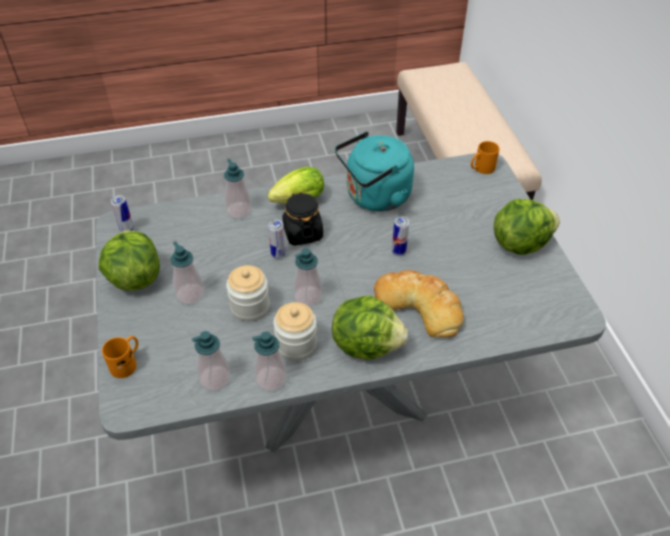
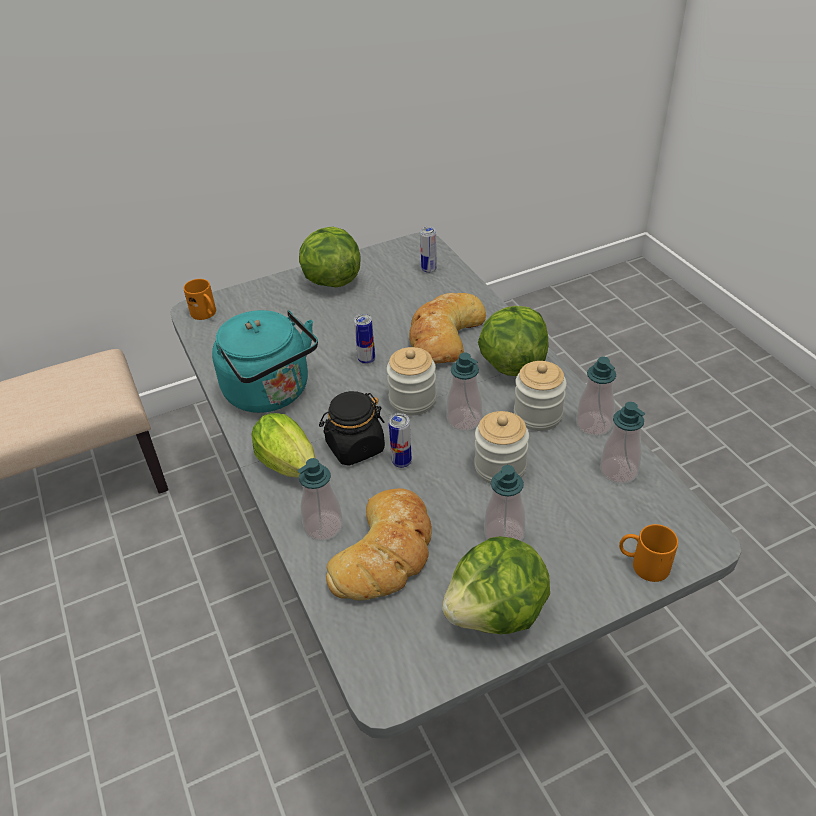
camera: 100 degrees left, 5 degrees down
can [111,195,134,232] -> can moved to [420,227,437,273]
none -> bread [326,488,432,600]
none -> jar [387,347,436,415]

